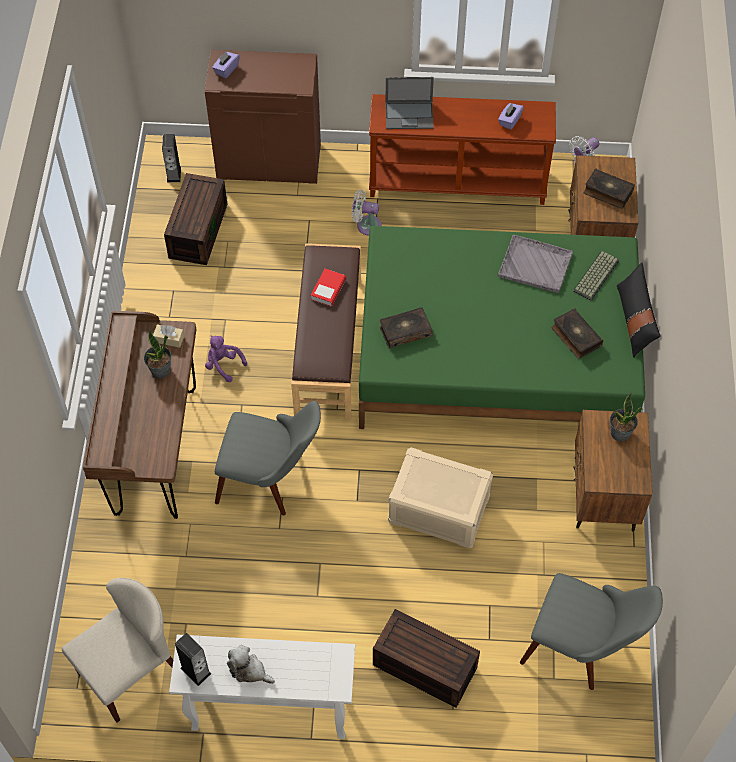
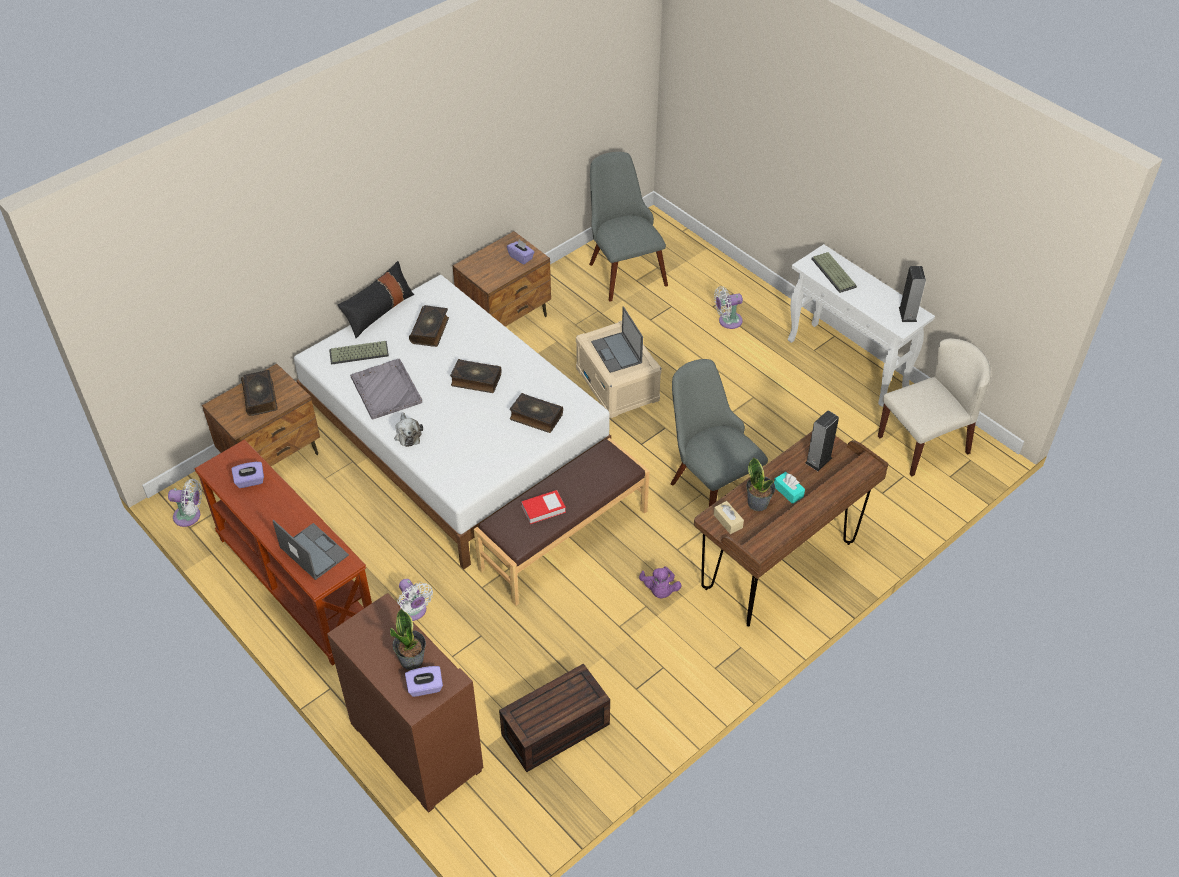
camera: 135 degrees left, 10 degrees down
beige chair [62,578,173,723] -> beige chair turned 150 degrees clockwise [878,338,991,477]
speaker [162,134,181,182] -> speaker moved to [805,410,839,471]
plush toy [227,645,275,684] -> plush toy moved to [394,412,423,447]
green bed [359,226,645,429] -> white bed [294,275,611,570]
brown storage box [373,609,480,708] -> white fan [714,286,743,329]
potted plant [610,392,643,442] -> potted plant moved to [390,608,426,670]
none -> book [450,359,501,393]
none -> purple tissue box [507,240,535,265]
none -> laptop [591,306,643,373]
none -> turquoise tissue box [774,472,805,504]
none -> keyboard [811,252,857,293]

